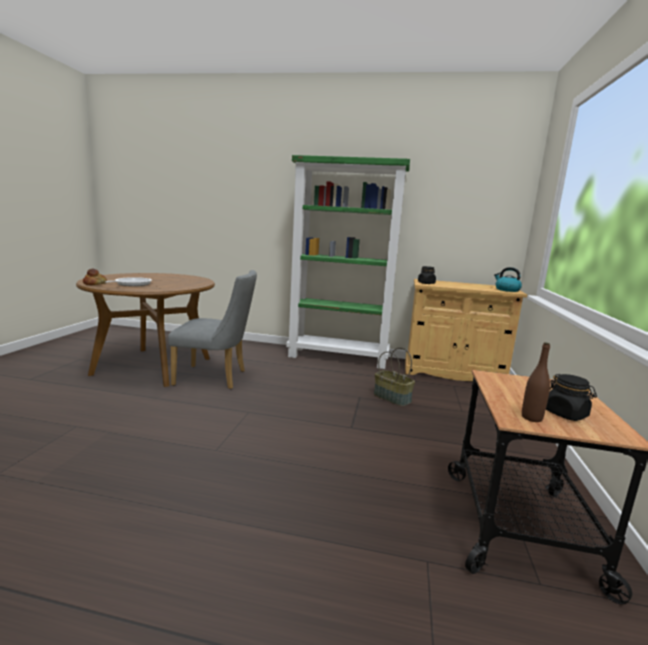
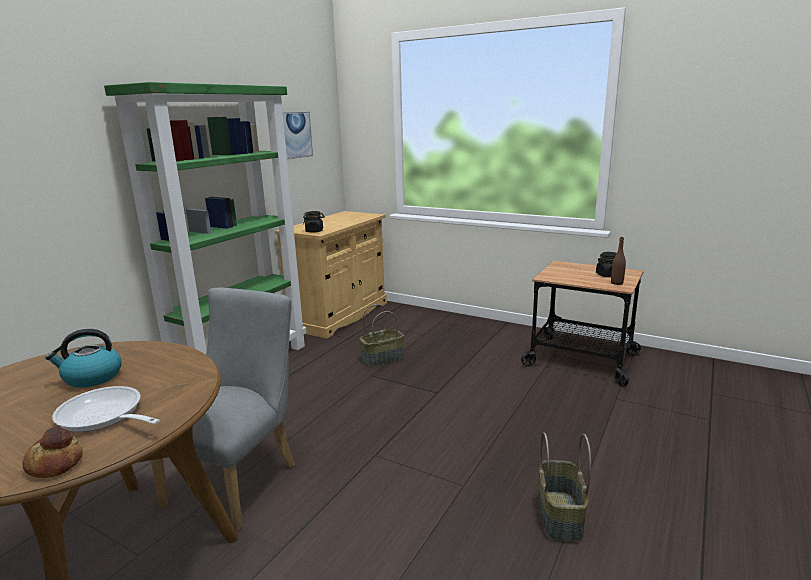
camera: 70 degrees left, 5 degrees up
kettle [494,267,522,292] -> kettle moved to [45,329,122,388]
none -> picture [283,112,313,159]
none -> basket [539,432,591,542]

